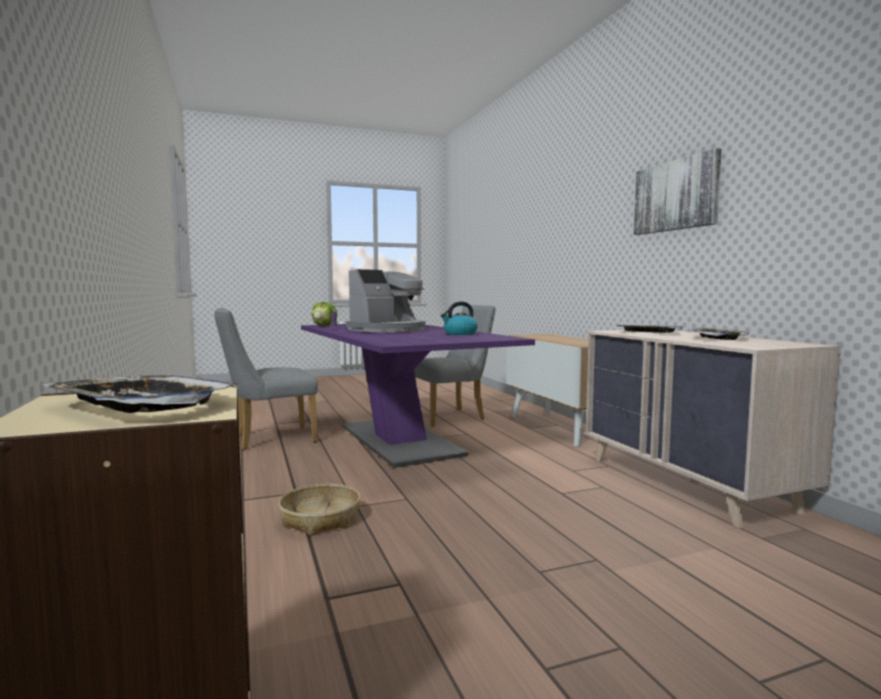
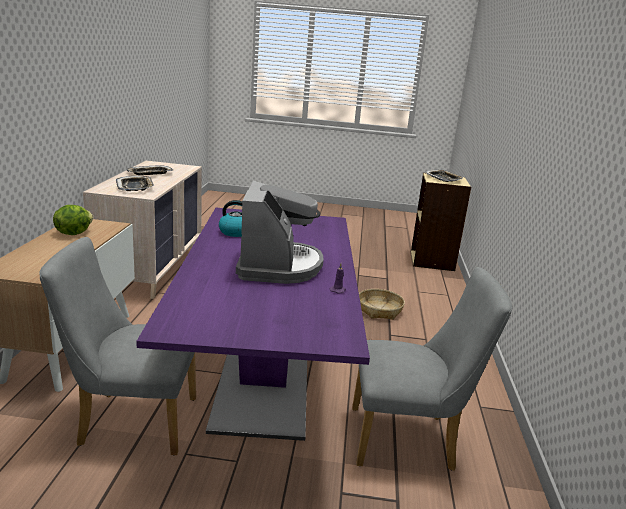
camera: 155 degrees left, 15 degrees up
lettuce [312,302,337,326] -> lettuce moved to [53,205,93,235]
coffee machine [346,269,426,333] -> coffee machine turned 105 degrees clockwise [236,181,323,284]
picture [634,148,722,235] -> none

